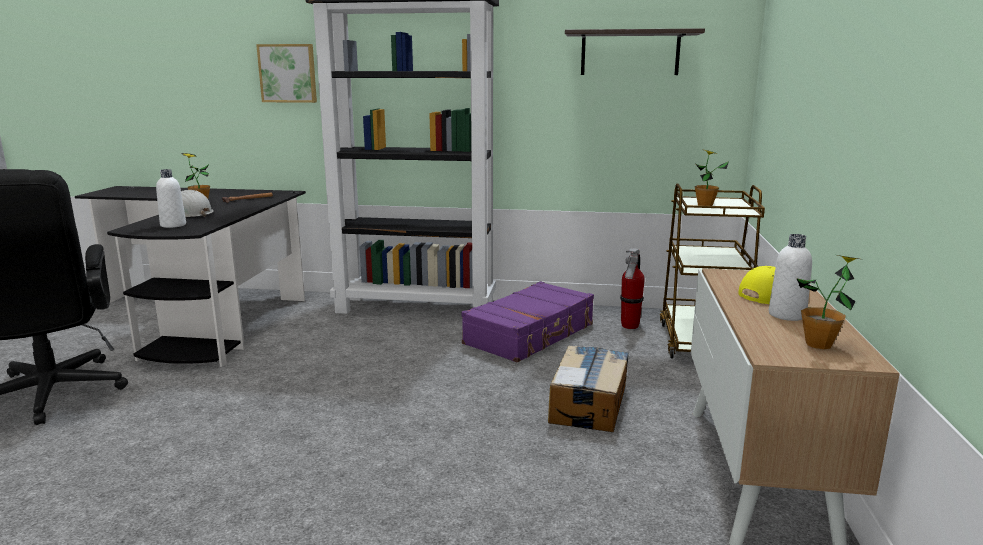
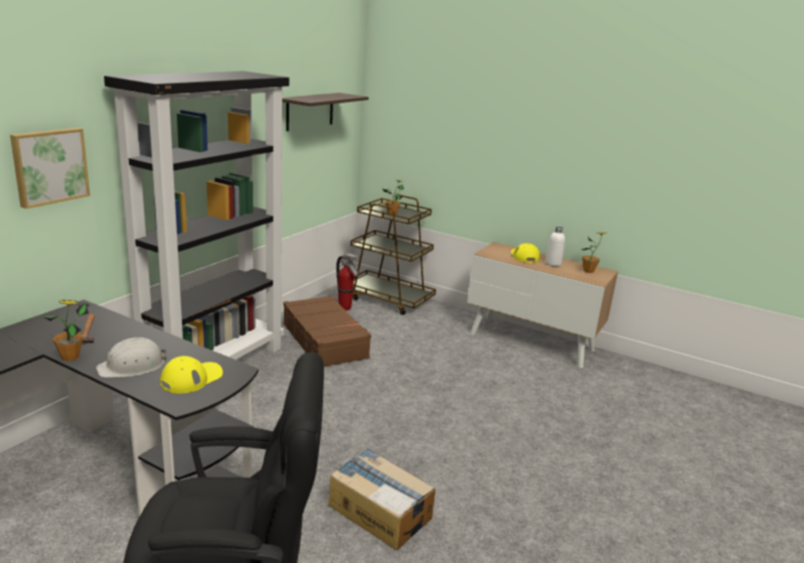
camera: 70 degrees left, 5 degrees up
white bottle [156,169,186,228] -> yellow cap [160,356,223,394]
purple suitcase [461,281,594,363] -> brown suitcase [283,295,371,367]
cardboard box [548,345,629,432] -> cardboard box moved to [328,449,435,550]

